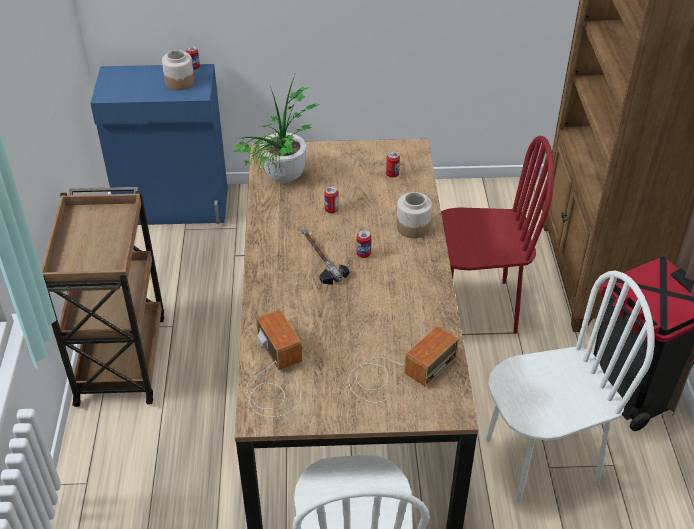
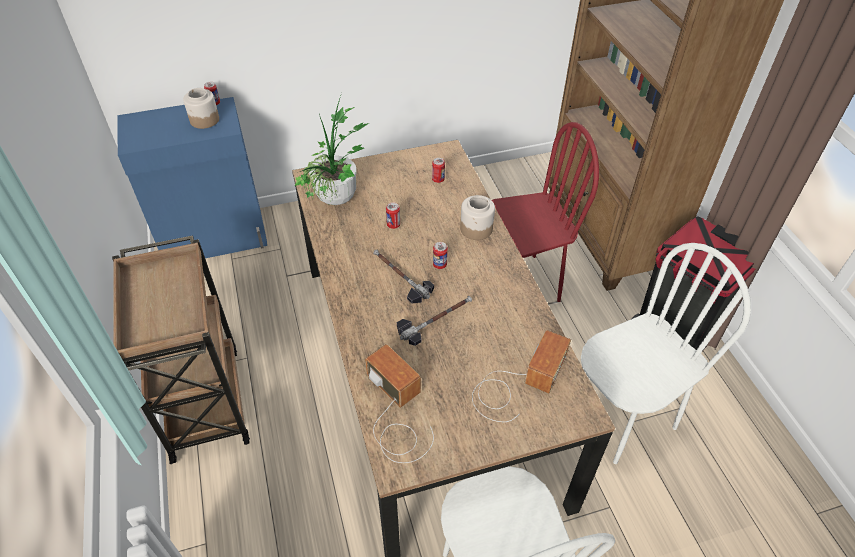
camera: 15 degrees left, 5 degrees up
none -> hammer [397,296,472,346]

